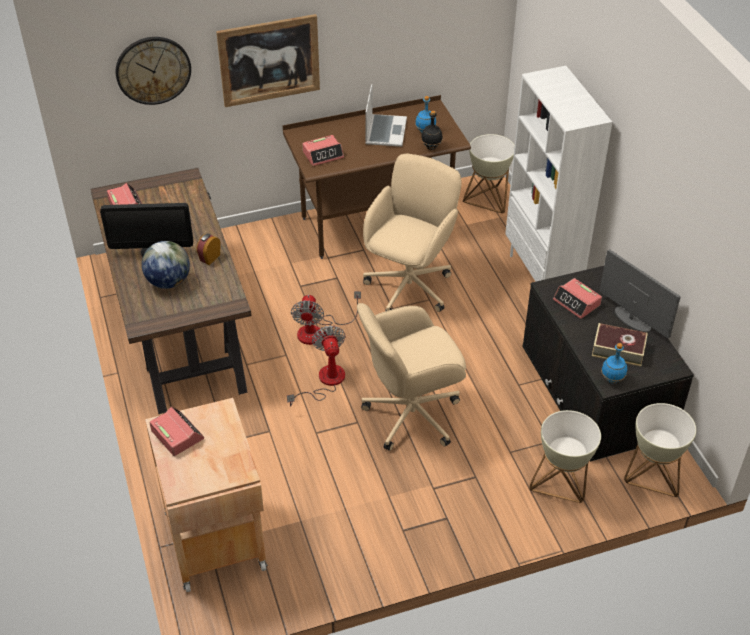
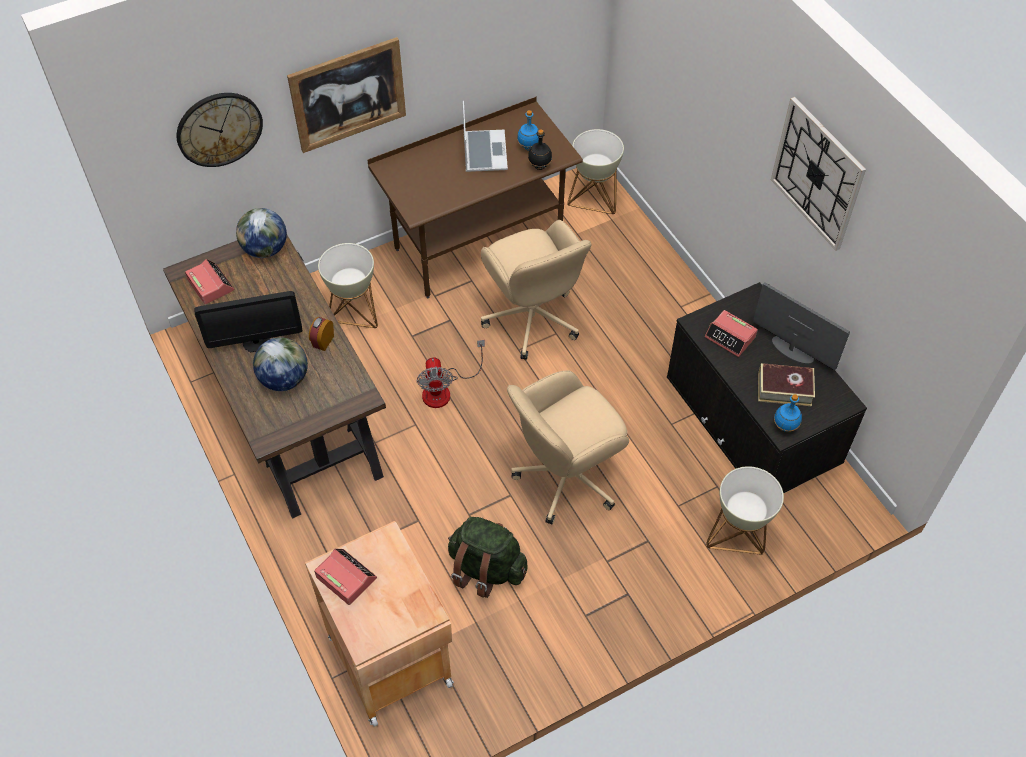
camera: 10 degrees left, 10 degrees up
fan [287,325,346,407] -> none
alarm clock [302,135,344,166] -> none
beige office chair [363,154,462,312] -> beige office chair turned 135 degrees clockwise [481,220,591,360]
white bookcase [505,66,612,282] -> none
planter [624,403,696,497] -> planter moved to [318,243,378,328]
none -> globe [236,208,287,258]
none -> green backpack [448,517,528,598]
none -> wall clock [771,97,866,251]

